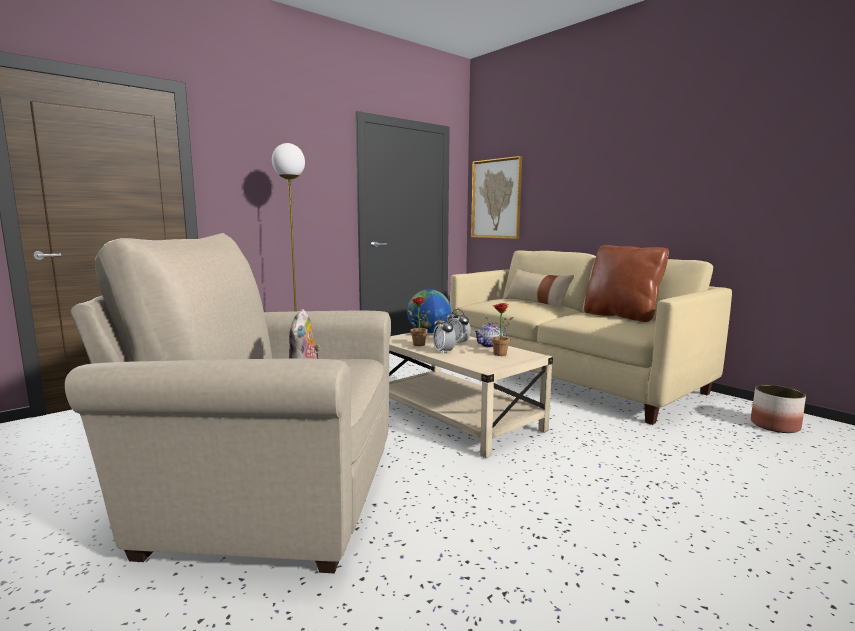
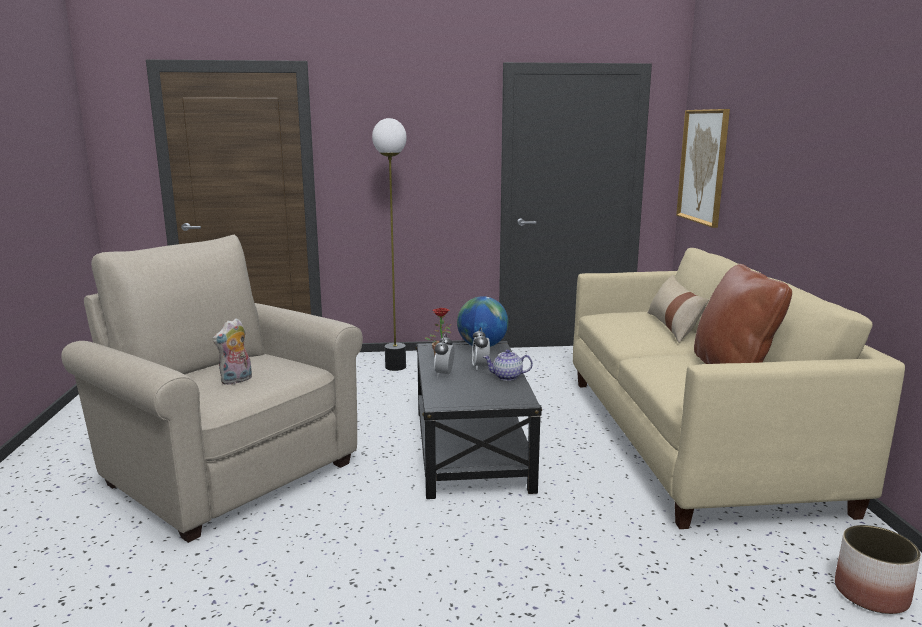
camera: 35 degrees right, 5 degrees up
beige coffee table [389,333,553,458] -> black coffee table [416,341,542,499]
potted plant [486,303,513,356] -> none

